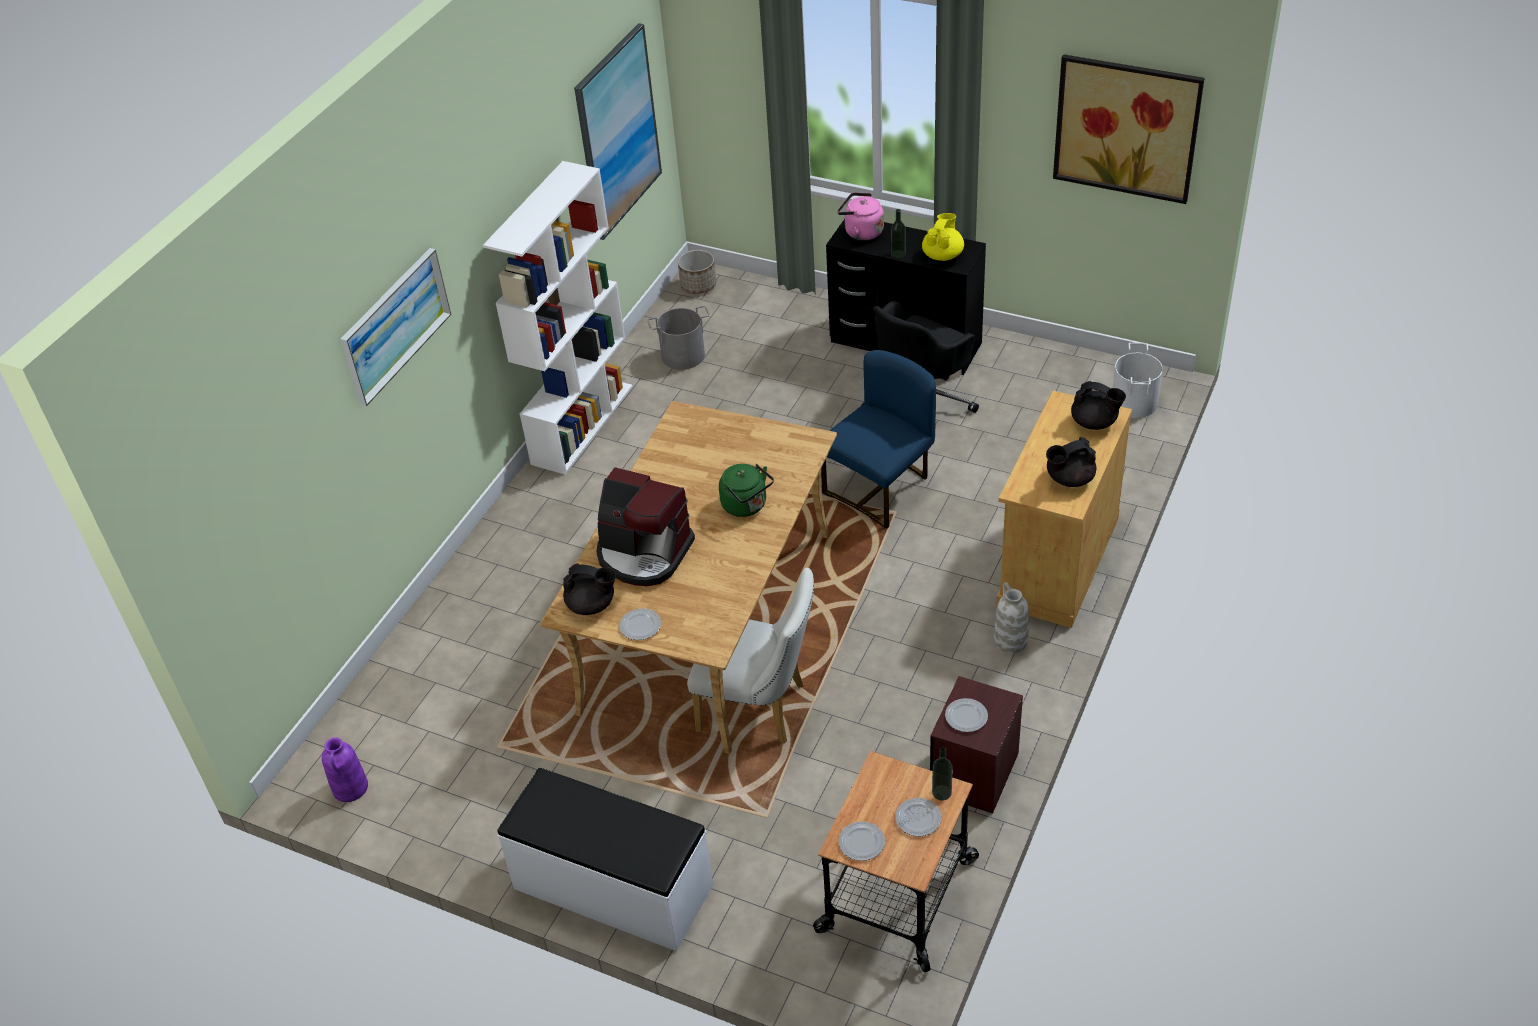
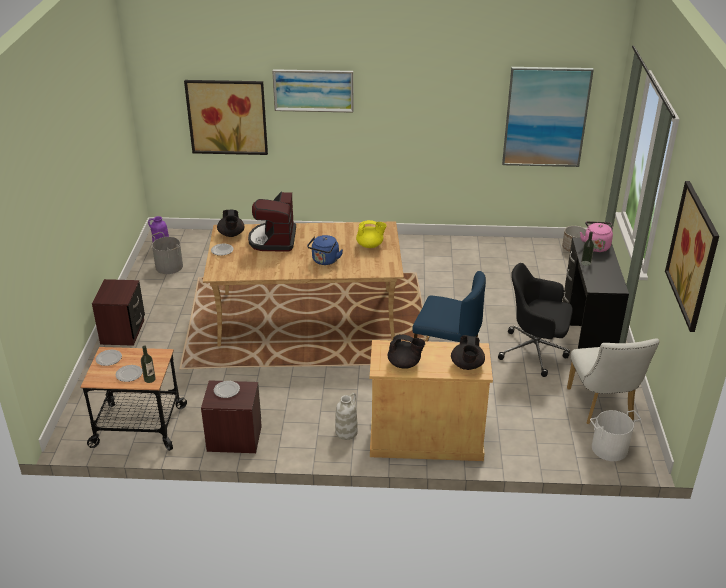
camera: 65 degrees right, 10 degrees down
white bookcase [483,161,633,474] -> none
white bench [497,768,713,951] -> brown nightstand [92,279,145,346]
grey bucket [647,306,710,370] -> grey bucket moved to [152,232,183,274]
white chair [687,568,814,744] -> white chair moved to [567,339,659,424]
green kettle [719,464,774,517] -> blue kettle [307,235,343,265]
yellow teapot [922,213,964,261] -> yellow teapot moved to [356,220,387,248]
black teapot [1046,437,1096,487] -> black teapot turned 150 degrees clockwise [388,334,425,369]
none -> picture [184,80,268,155]

